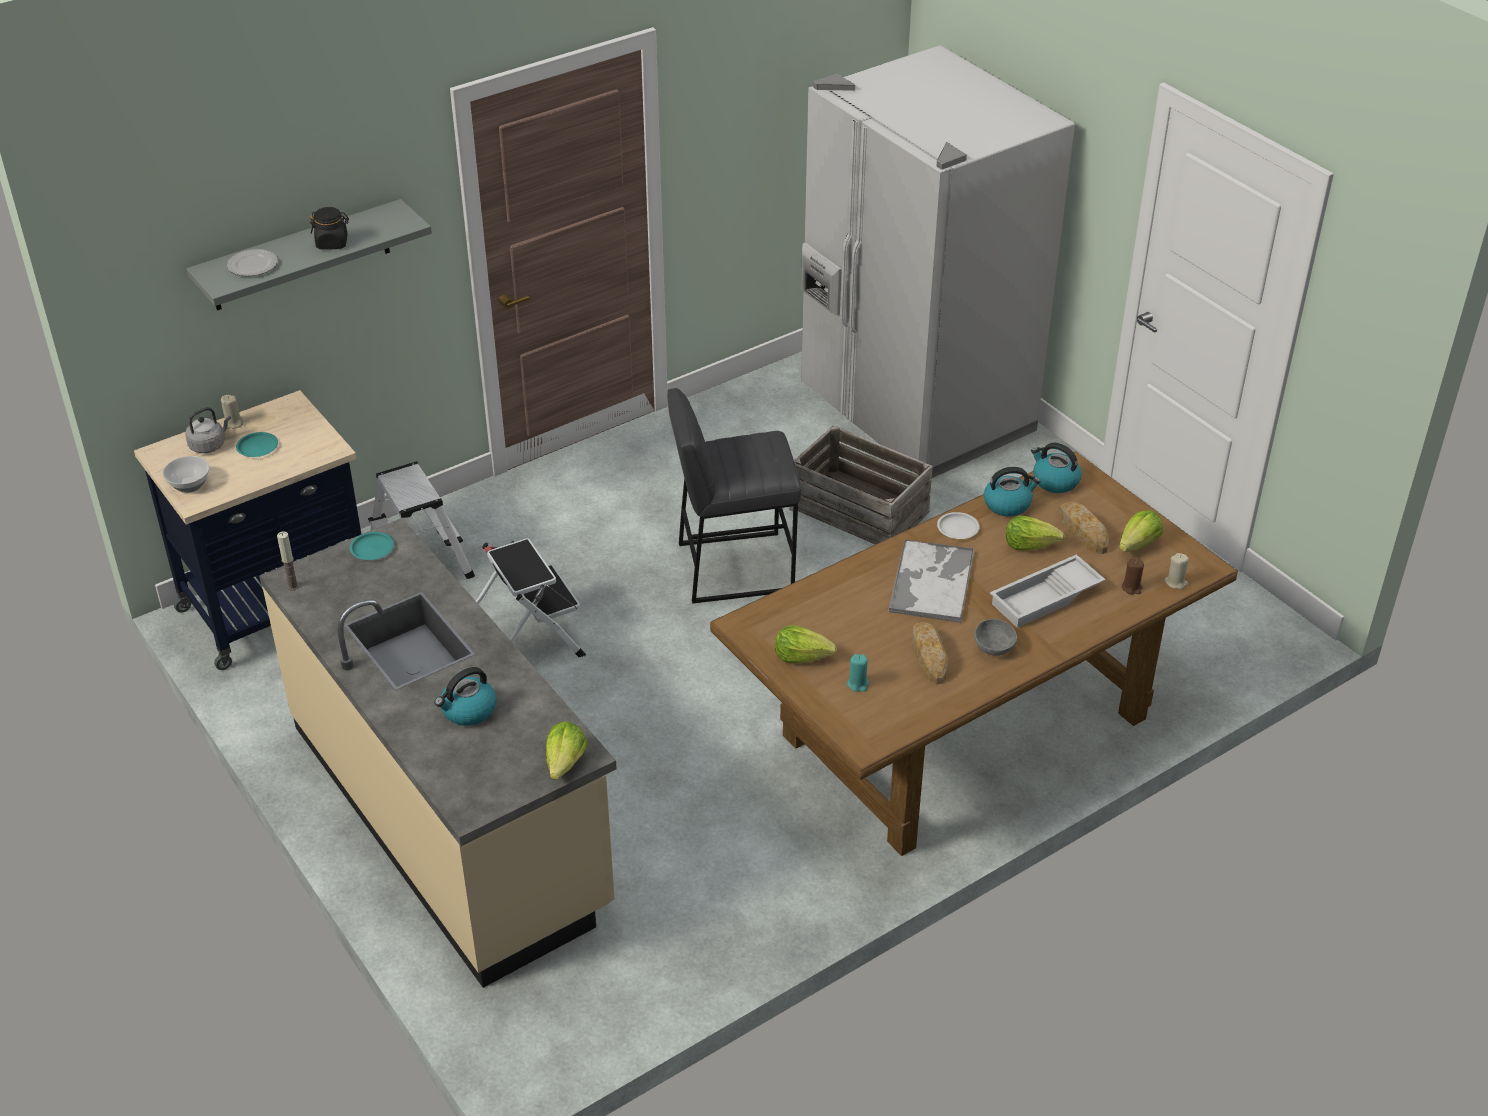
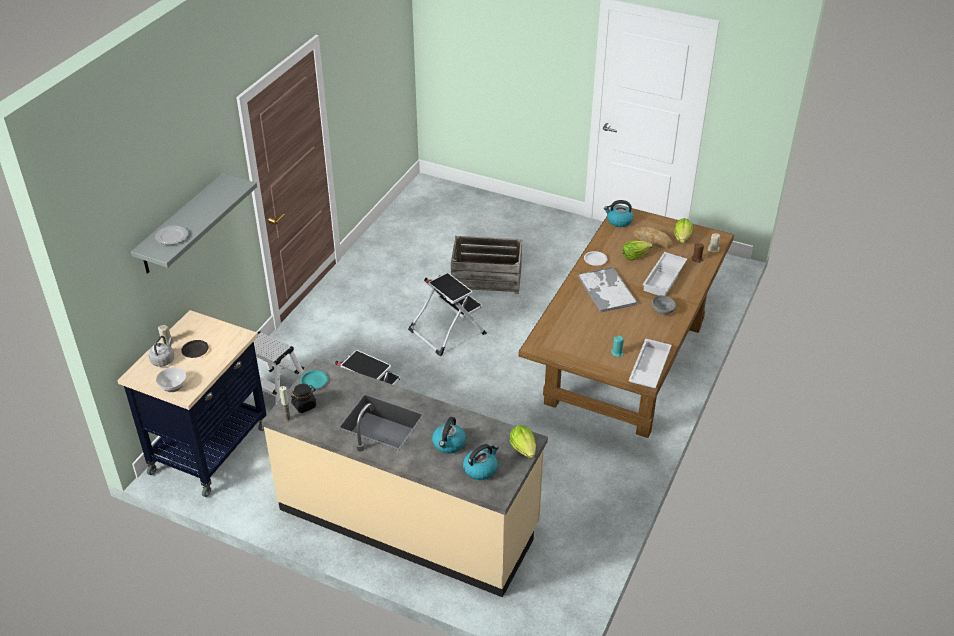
camera: 30 degrees left, 0 degrees up
turquoise plate [236,432,278,457] -> black plate [181,340,209,358]
black jar [310,207,349,250] -> black jar moved to [291,384,316,413]
grey stool [667,388,801,603] -> step ladder [408,273,486,356]
lettuce [775,625,837,663] -> none
white fridge [801,45,1075,479] -> none
bread [912,622,948,684] -> none
kettle [984,467,1041,516] -> kettle moved to [463,444,499,480]
none -> white tray [628,339,672,388]

